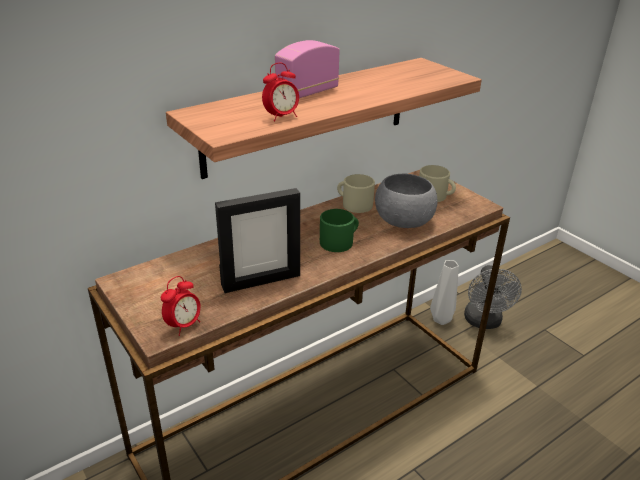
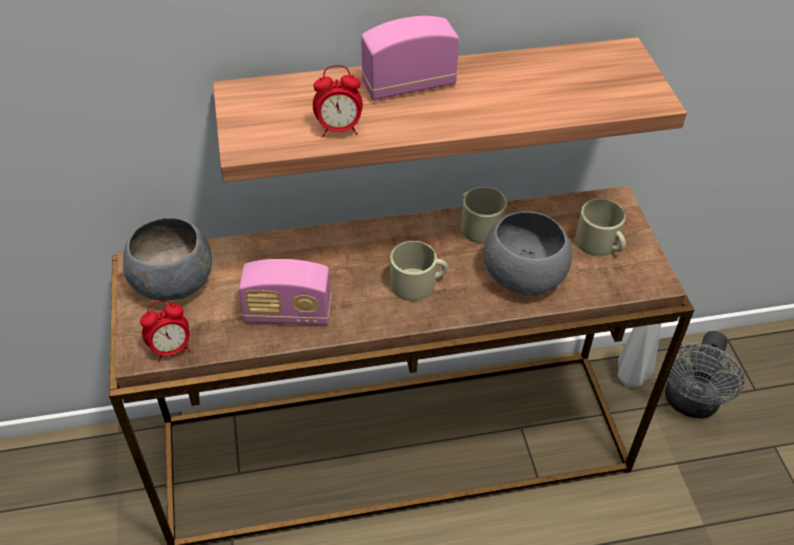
camera: 25 degrees right, 15 degrees up
picture frame [215,188,300,293] -> radio [239,259,331,325]
green mug [320,209,359,252] -> beige mug [390,241,448,301]
none -> grey bowl [123,217,212,300]

